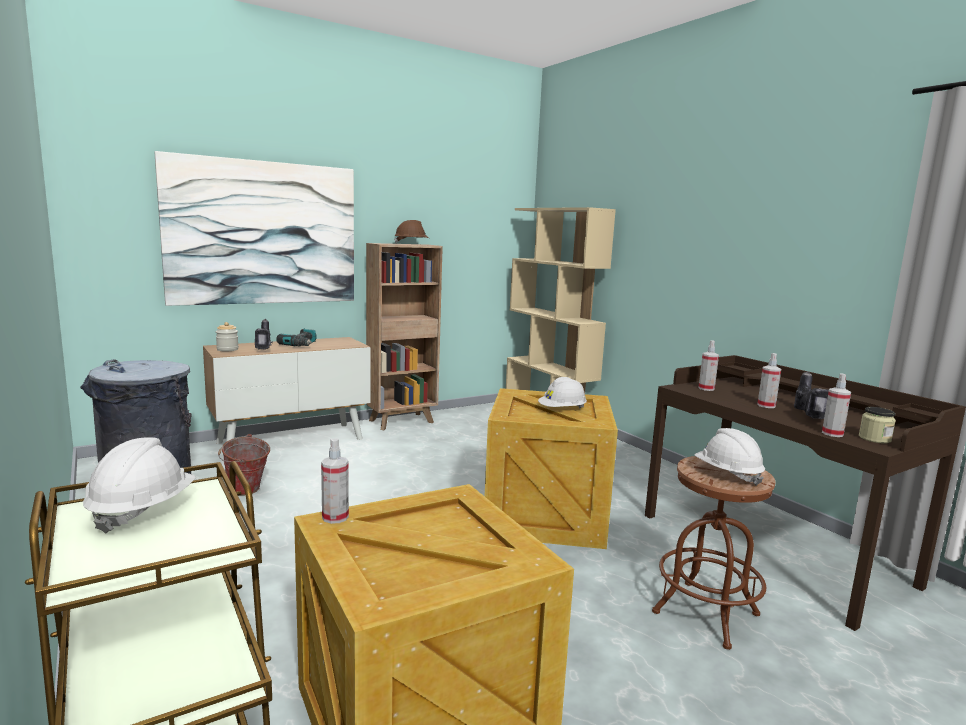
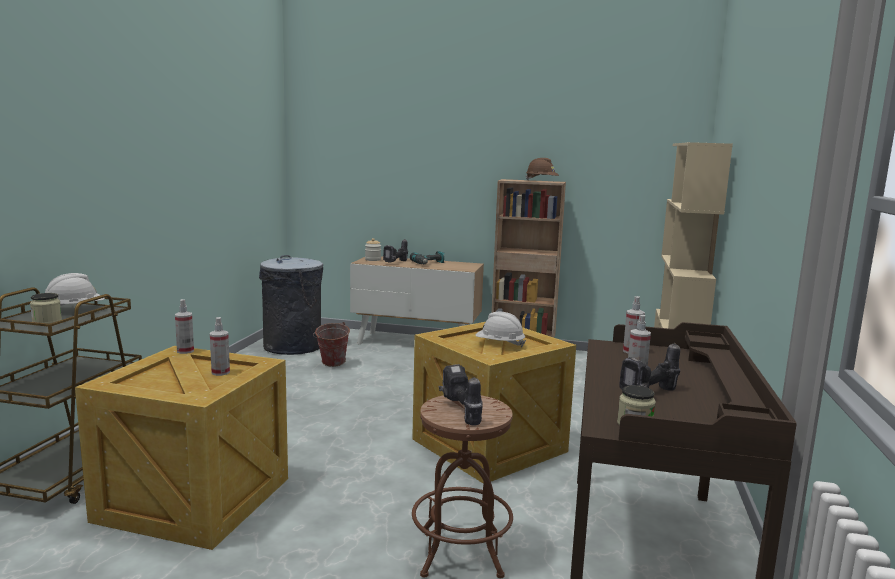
camera: 45 degrees right, 0 degrees up
picture [154,151,354,306] -> none
white hard hat [694,428,765,486] -> power drill [438,364,483,426]
spray bottle [822,373,851,437] -> spray bottle moved to [210,317,230,376]
none -> jar [30,293,62,324]

